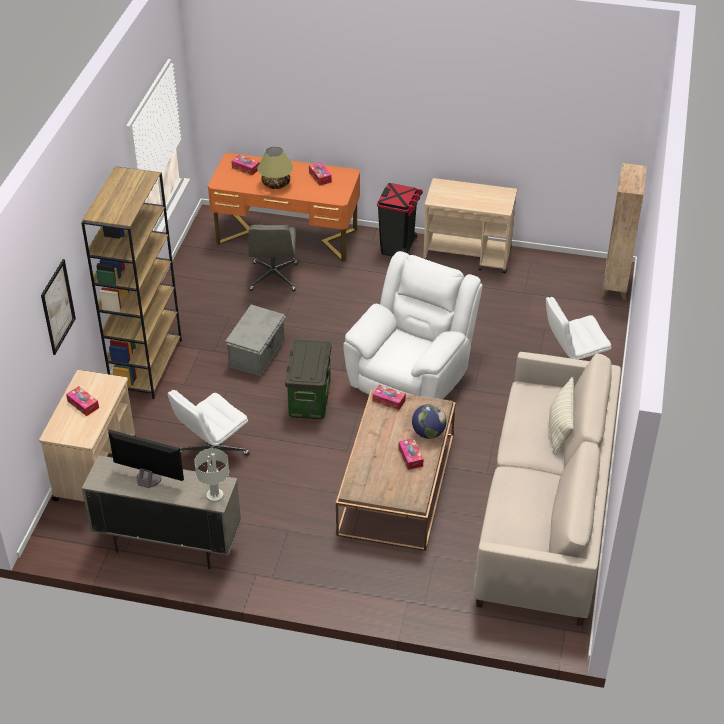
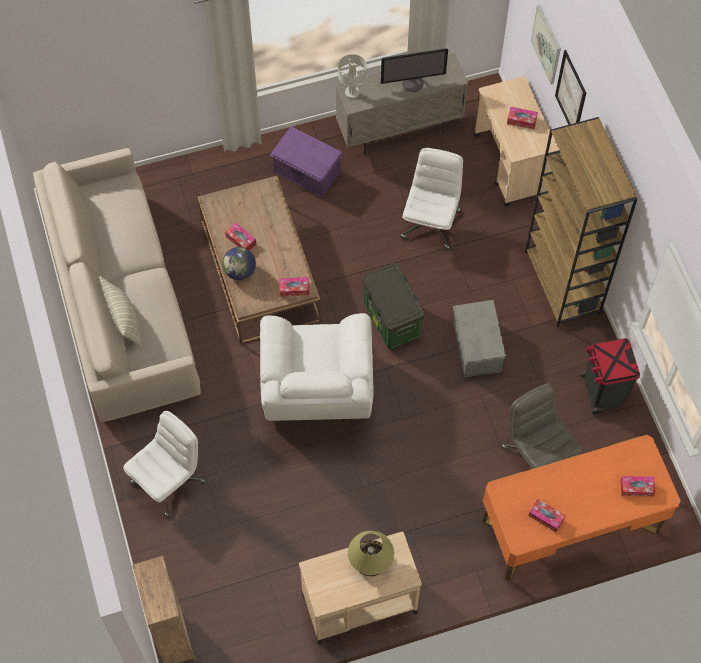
camera: 150 degrees right, 20 degrees up
table lamp [257,147,293,189] -> table lamp moved to [348,531,394,576]
black trash can [377,183,423,257] -> black trash can moved to [580,338,640,414]
none -> purple storage box [269,126,342,197]
none -> picture [531,5,561,84]

